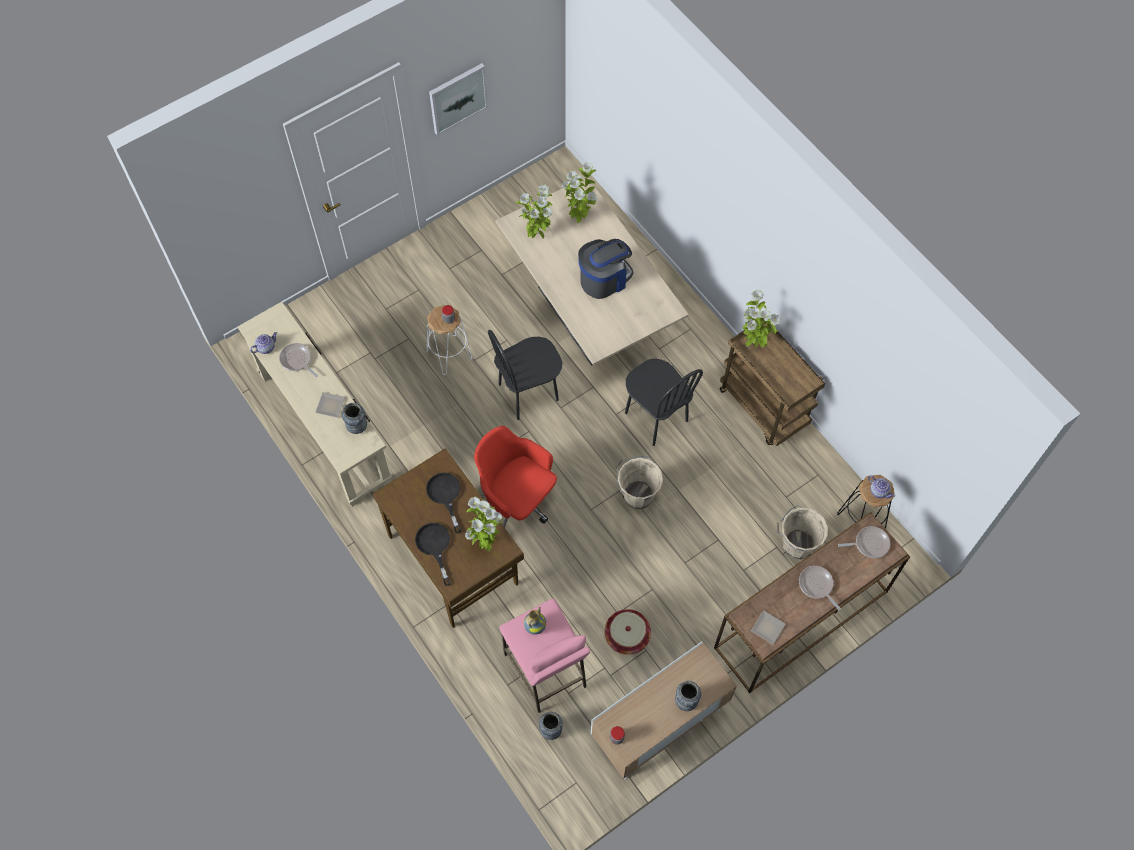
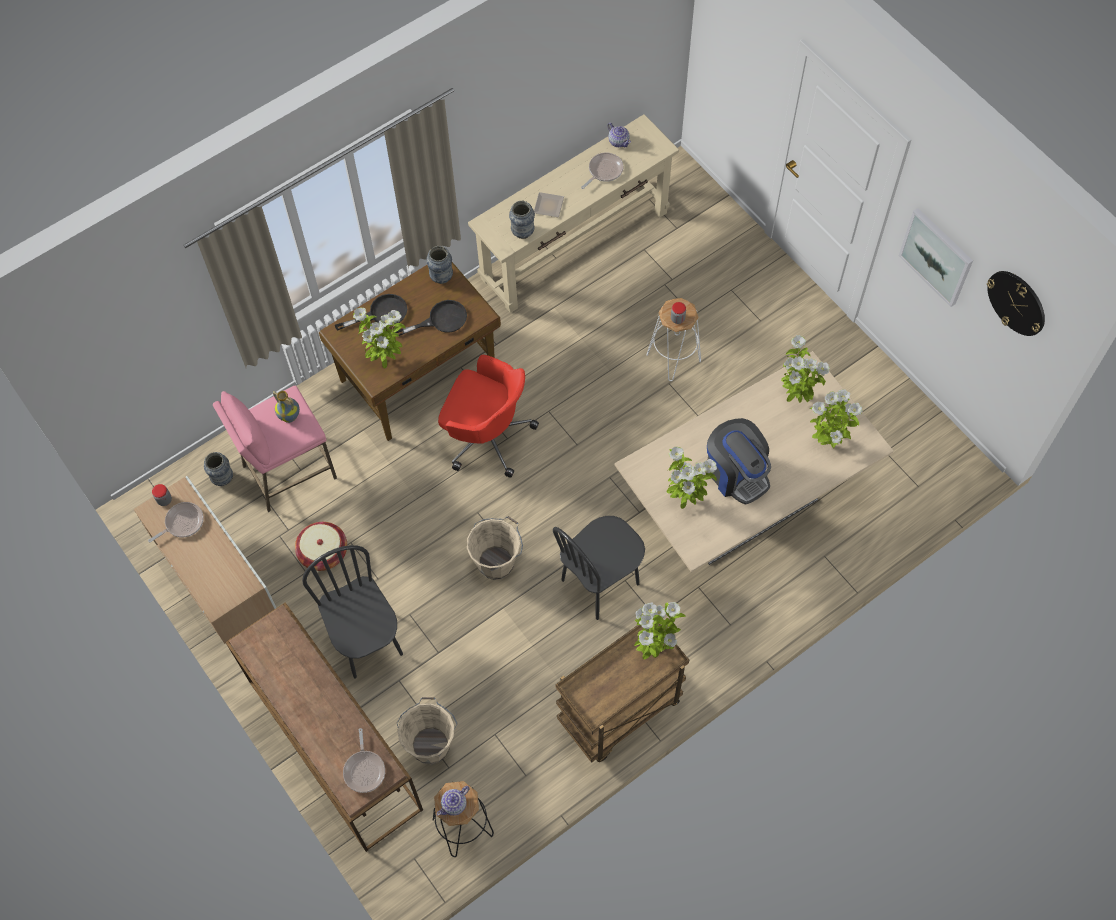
camera: 90 degrees right, 0 degrees up
red office chair [474,426,557,527] -> red office chair turned 75 degrees clockwise [438,355,539,478]
black chair [488,330,563,420] -> black chair moved to [302,545,403,679]
vase [675,681,701,711] -> vase moved to [426,246,453,284]
plate [751,610,786,645] -> none
frying pan [799,566,841,610] -> frying pan moved to [148,502,204,542]
none -> potted plant [667,447,717,509]
none -> wall clock [987,271,1045,336]

